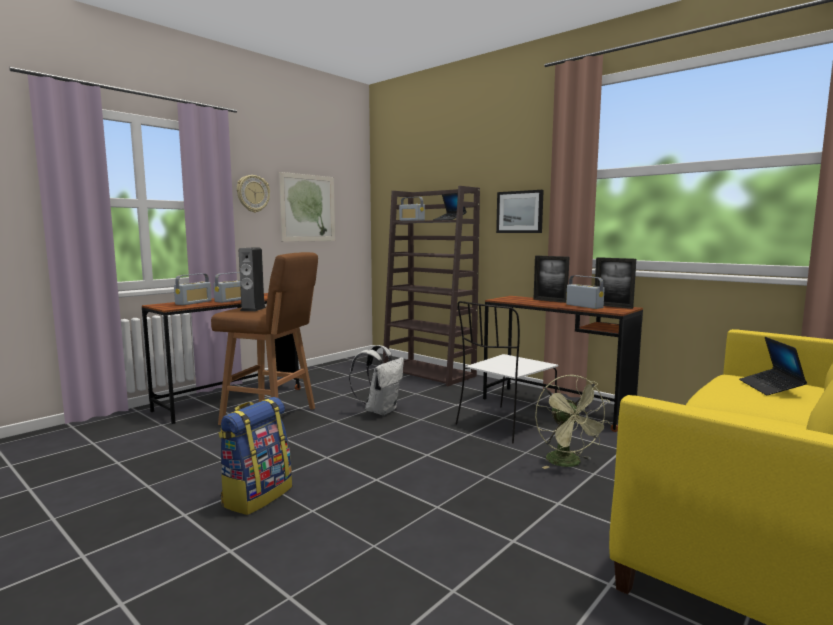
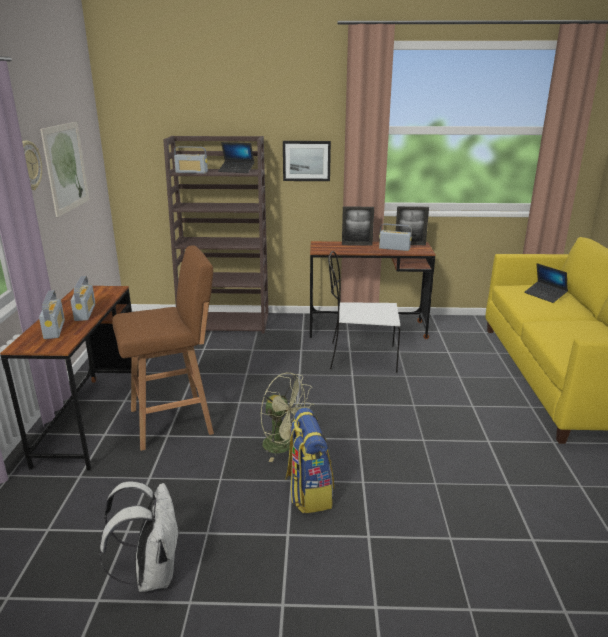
camera: 40 degrees left, 15 degrees up
speaker [239,248,266,311] -> none
white backpack [349,345,404,416] -> white backpack moved to [99,481,180,592]
white chair [456,301,558,443] -> white chair turned 90 degrees clockwise [328,251,400,373]
green fan [535,375,611,469] -> green fan moved to [260,373,315,462]

